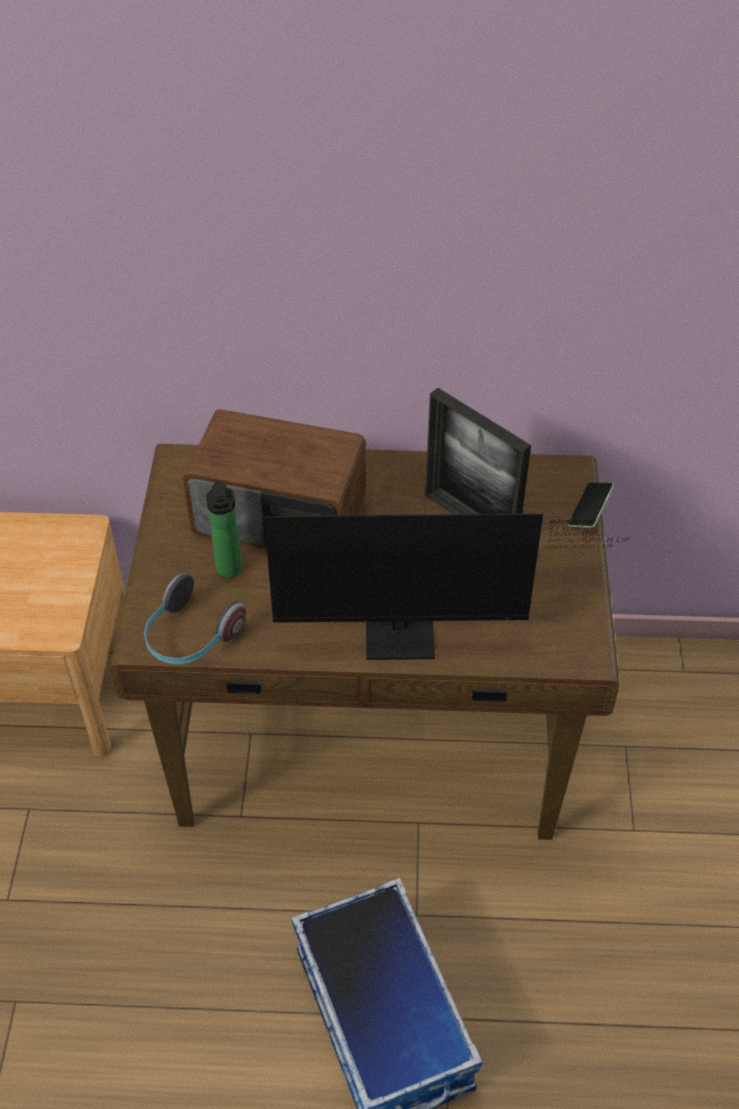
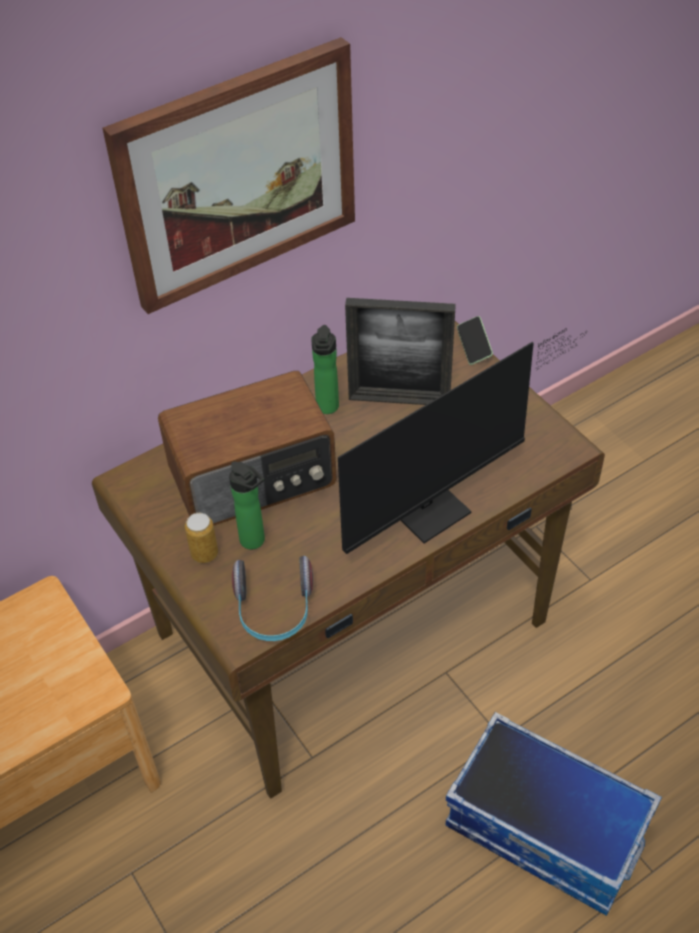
camera: 35 degrees left, 0 degrees up
none -> picture [102,37,355,314]
none -> can [185,513,218,563]
none -> bottle [311,325,339,414]

